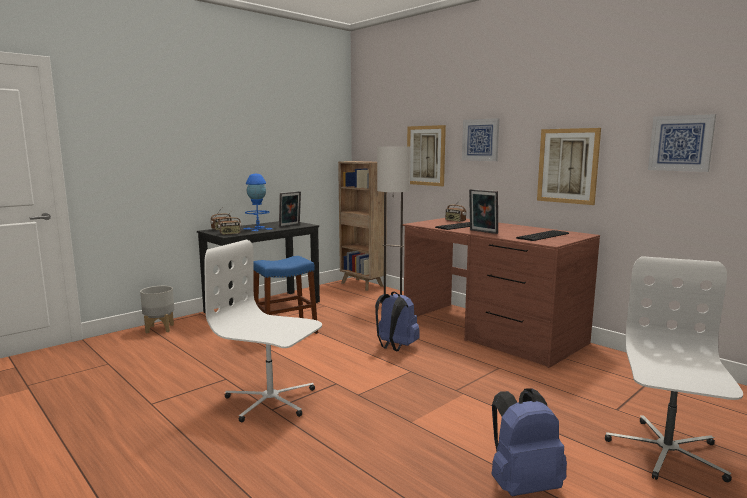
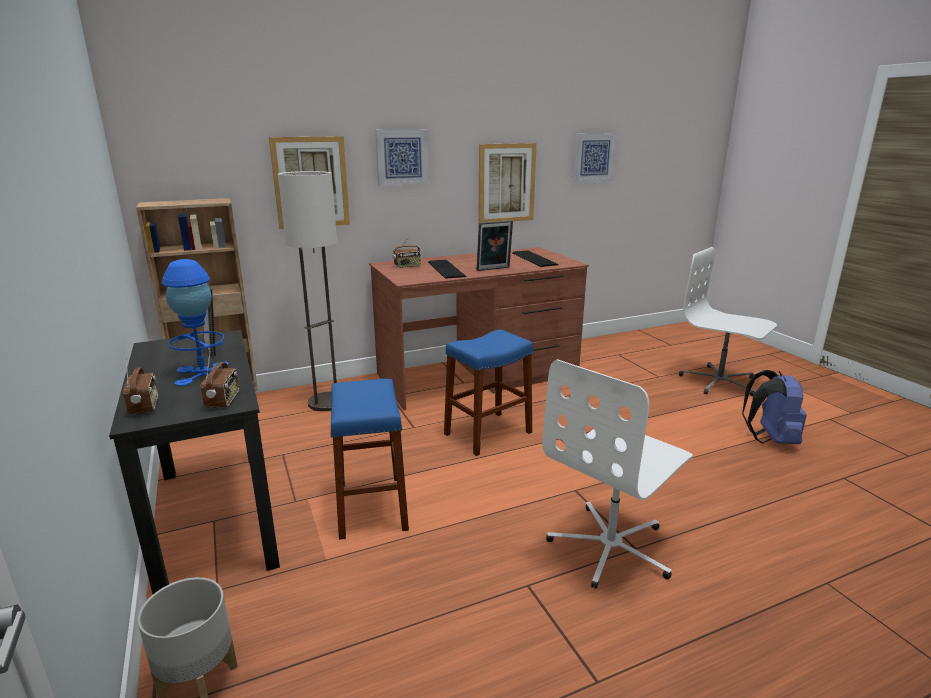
camera: 70 degrees left, 10 degrees up
blue backpack [375,292,420,351] -> blue stool [444,329,533,456]

